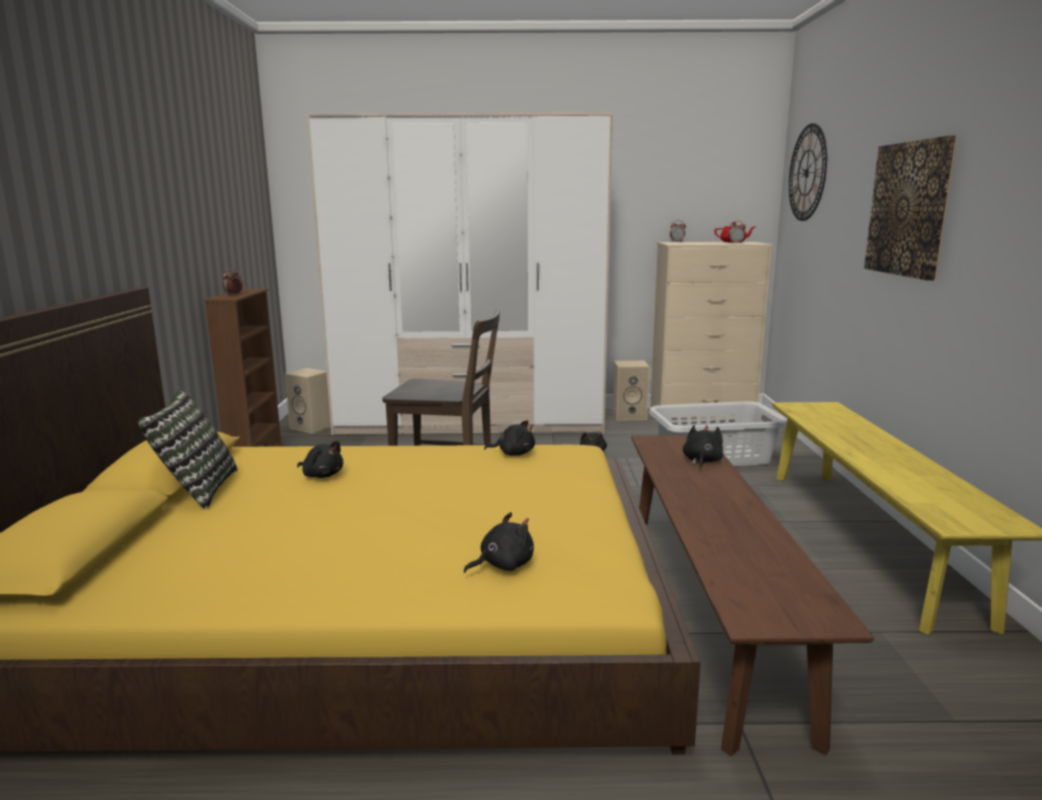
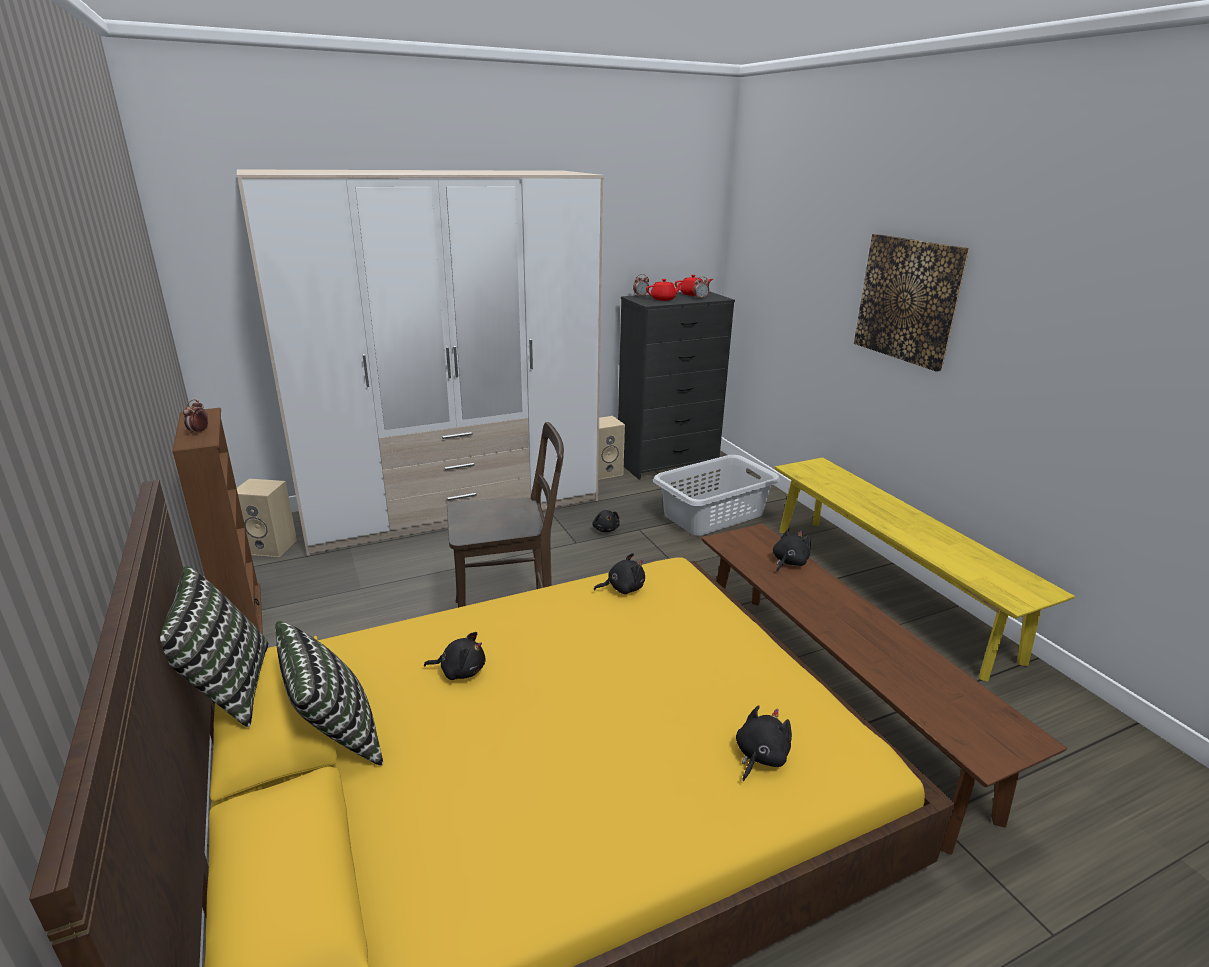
camera: 25 degrees left, 10 degrees up
beige dresser [651,242,773,418] -> black dresser [618,291,735,480]
black plush toy [683,425,723,469] -> black plush toy turned 45 degrees clockwise [773,528,811,572]
wall clock [789,123,827,221] -> none
none -> pillow [160,566,269,727]
none -> red teapot [646,279,683,301]

